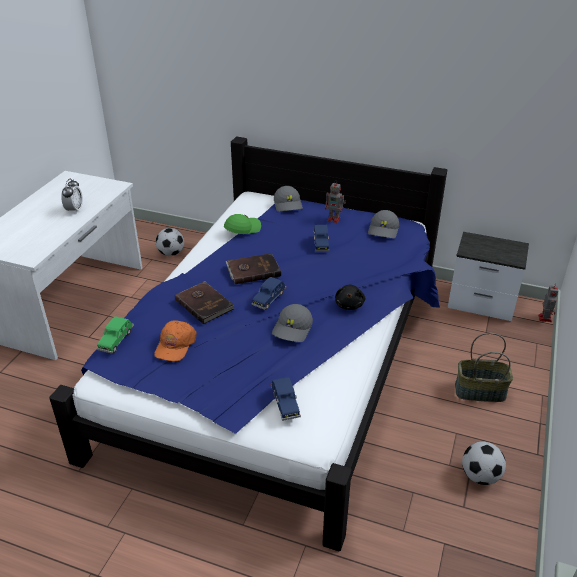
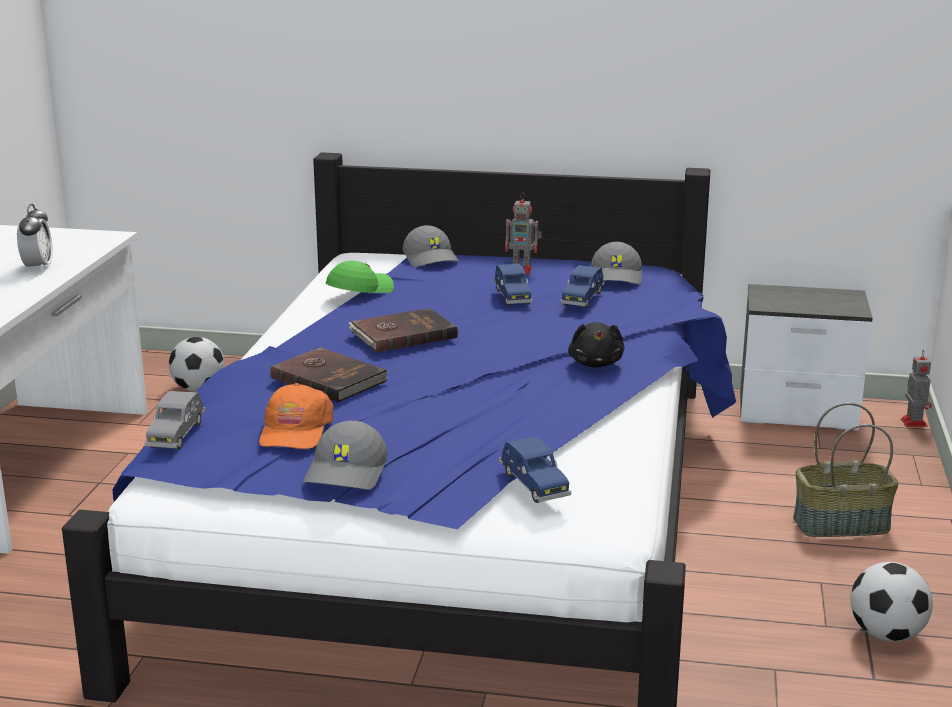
camera: 10 degrees left, 15 degrees down
green toy car [97,316,134,354] -> grey toy car [144,391,206,450]
blue toy car [251,277,287,310] -> blue toy car moved to [560,265,605,308]
grey cap [272,304,313,342] -> grey cap moved to [303,421,388,490]

